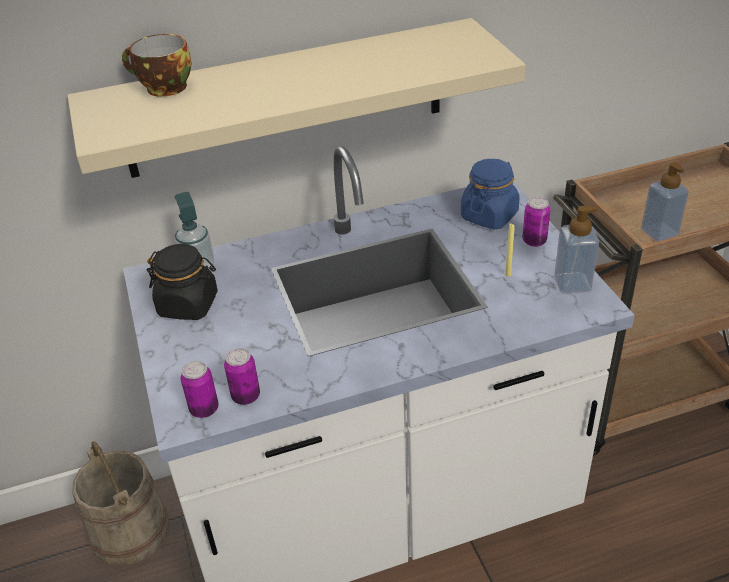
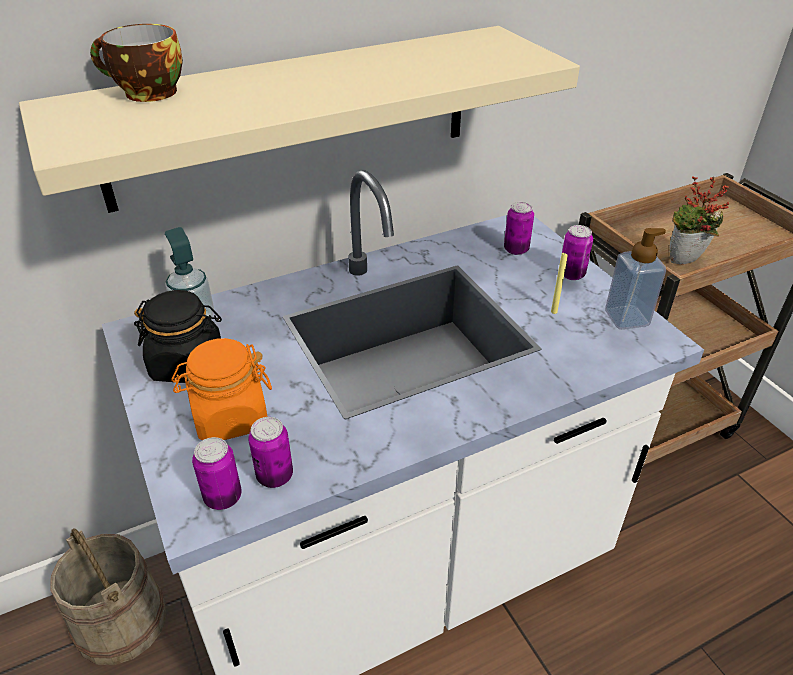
camera: 10 degrees left, 0 degrees up
blue jar [461,159,520,229] -> can [504,202,534,255]
soap dispenser [641,162,689,242] -> potted plant [669,177,729,264]
none -> orange jar [171,338,272,440]

